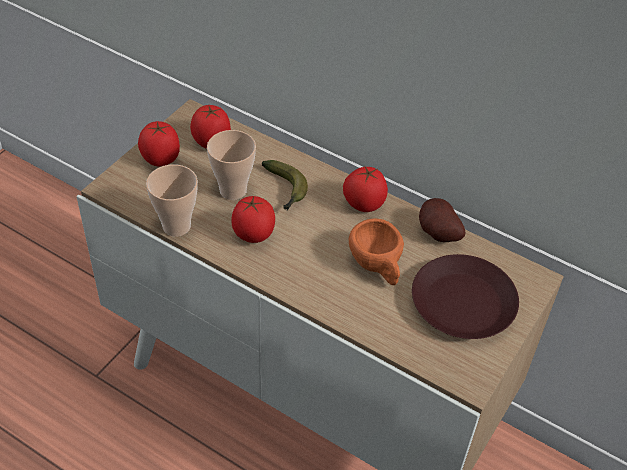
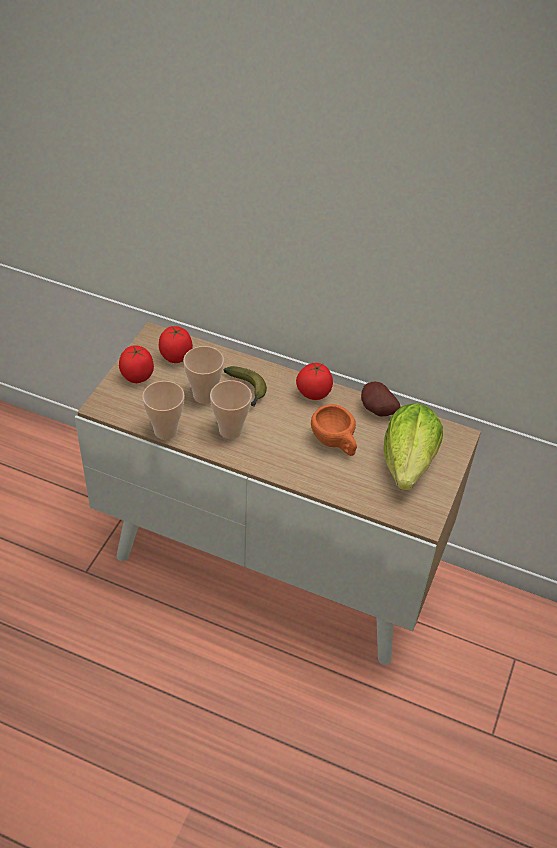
camera: 10 degrees left, 0 degrees up
tomato [231,196,275,243] -> cup [210,380,252,439]
brown plate [412,254,519,339] -> lettuce [384,403,443,491]

